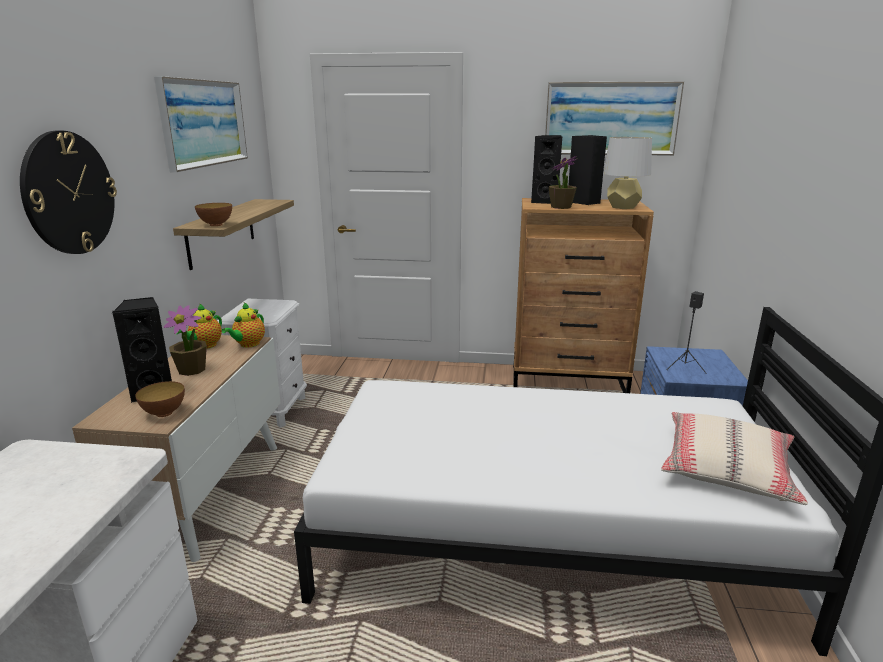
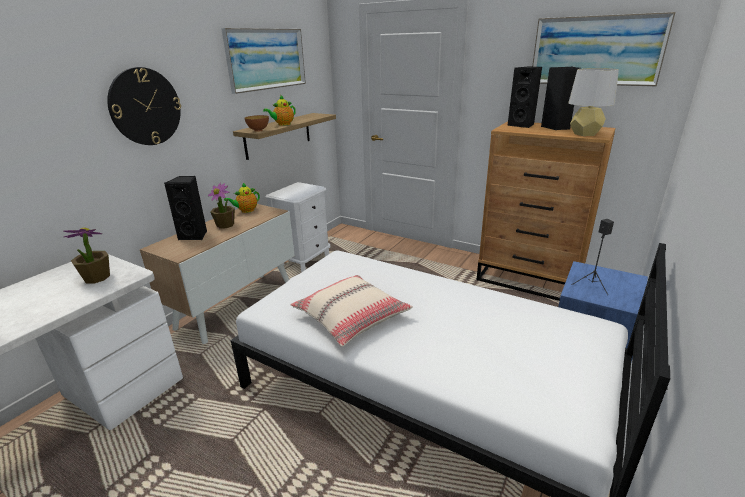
camera: 25 degrees right, 5 degrees up
bowl [135,381,185,417] -> none
teapot [221,303,265,347] -> teapot moved to [263,95,296,126]
potted plant [549,156,577,209] -> potted plant moved to [63,227,110,283]
beige pillow [661,412,808,505] -> beige pillow moved to [291,275,413,347]

